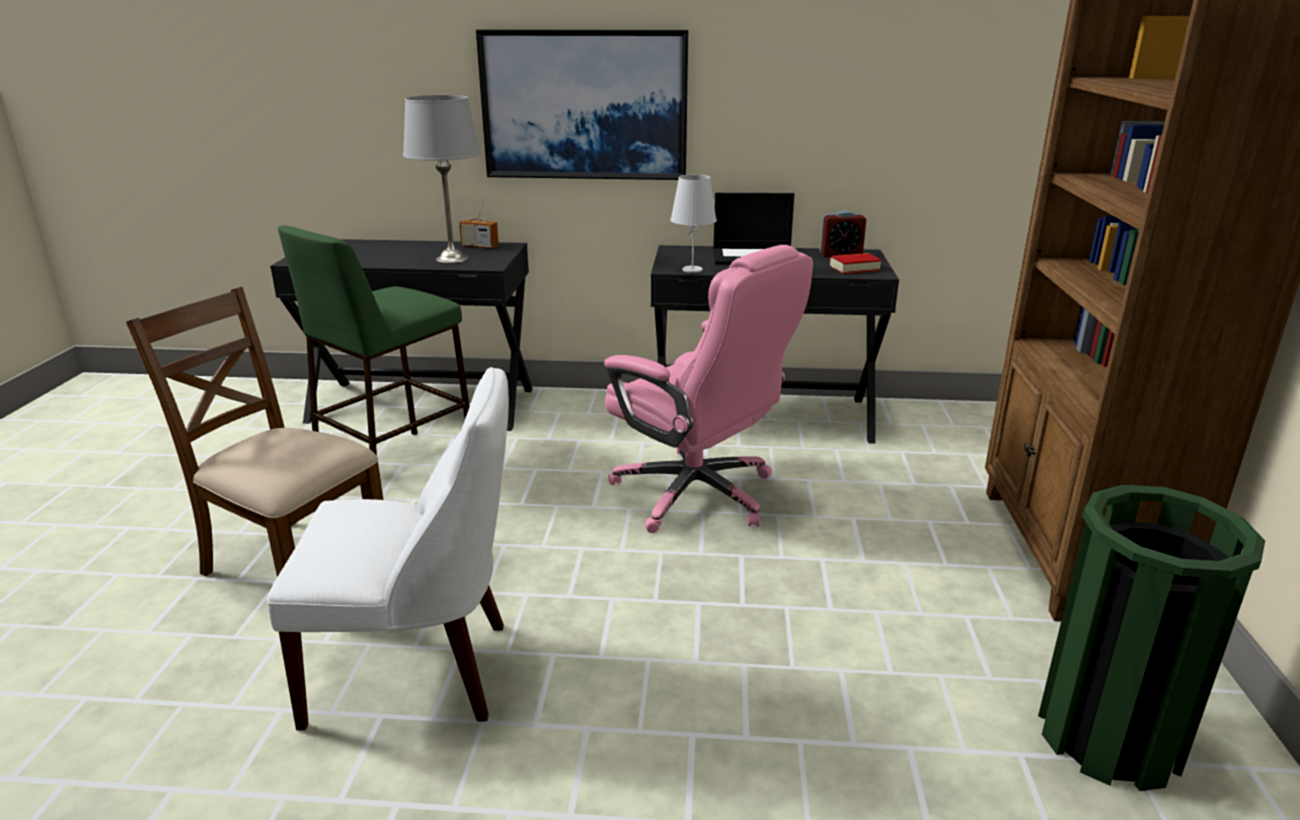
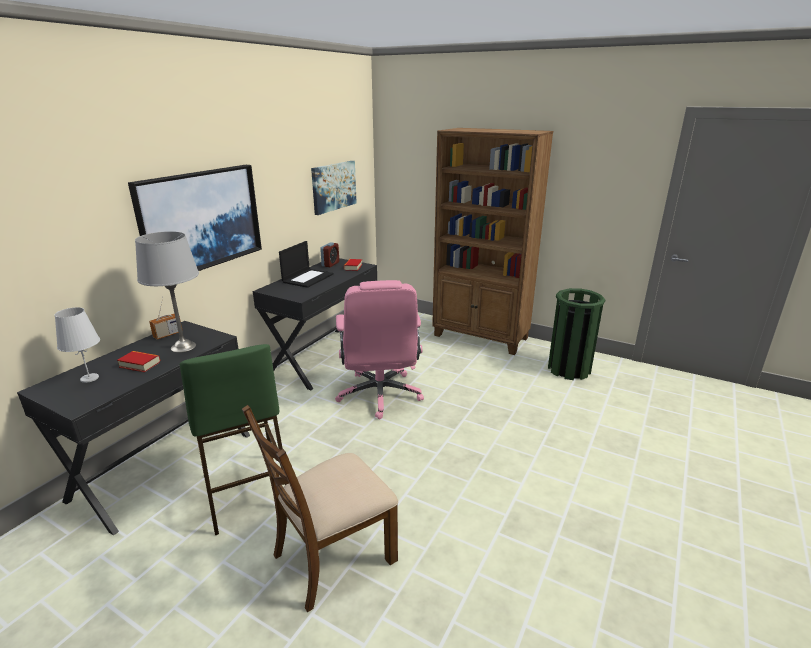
camera: 65 degrees left, 0 degrees up
white chair [267,367,509,730] -> none
pink office chair [604,245,813,533] -> pink office chair turned 105 degrees clockwise [335,280,424,419]
white table lamp [670,174,717,273] -> white table lamp moved to [54,307,100,383]
none -> book [117,351,160,372]
none -> picture [311,161,357,215]

